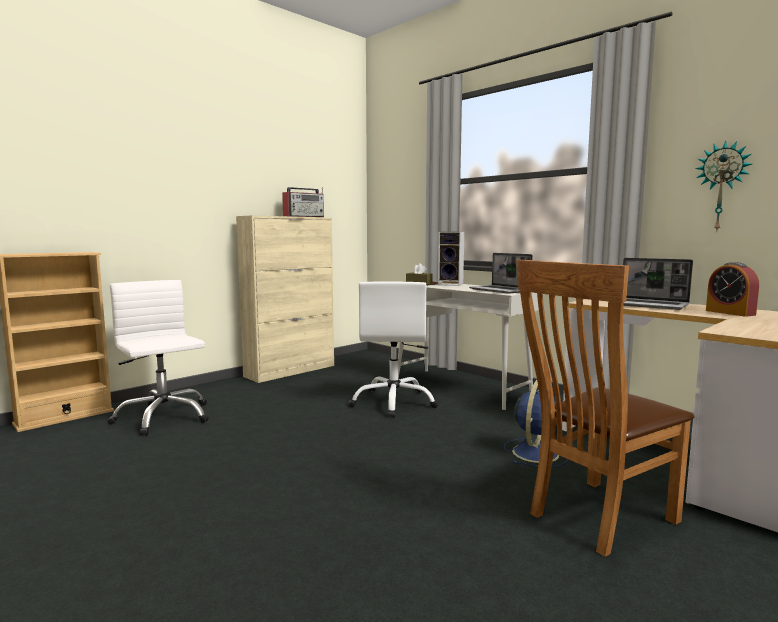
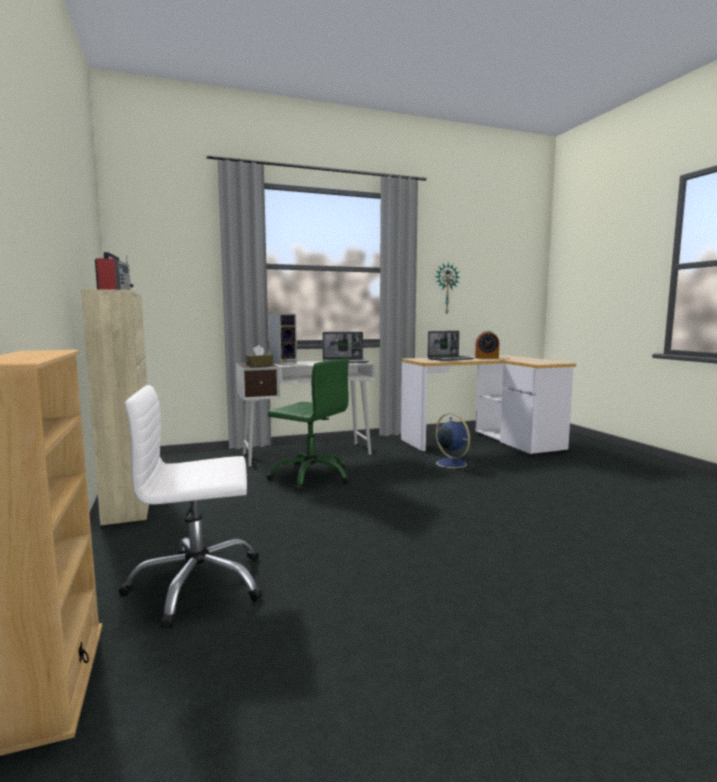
camera: 65 degrees left, 0 degrees up
white office chair [348,282,438,418] -> green office chair [267,358,350,492]
brown chair [516,260,694,557] -> none

